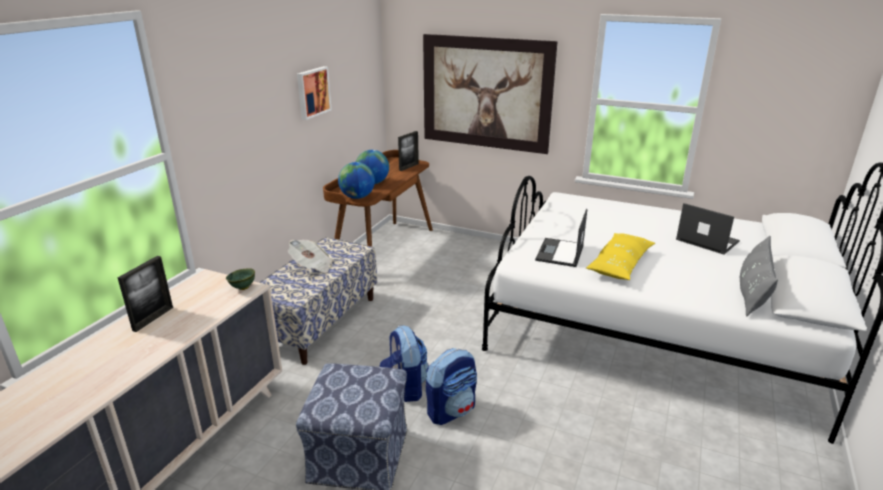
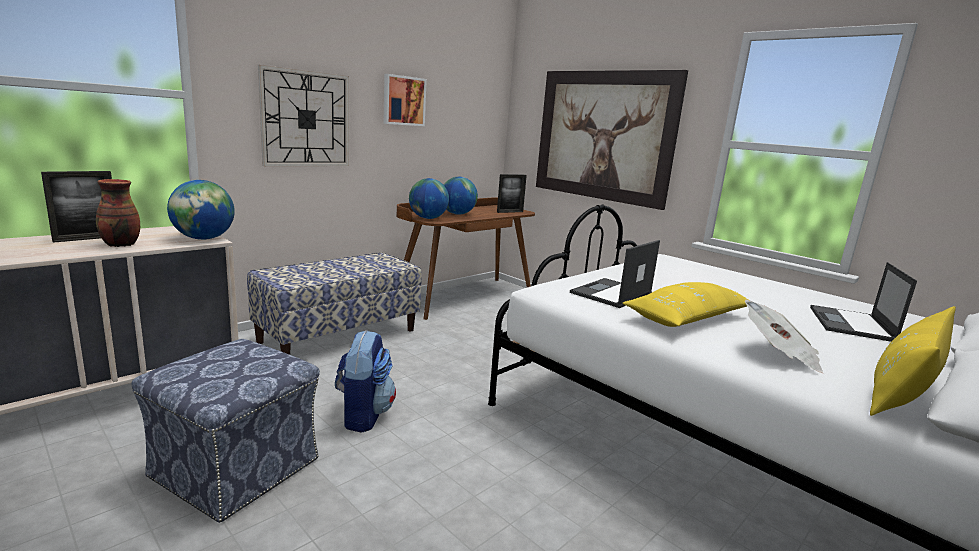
camera: 20 degrees right, 10 degrees down
green bowl [226,268,255,290] -> globe [167,180,235,240]
newspaper [288,240,332,273] -> newspaper moved to [745,300,823,373]
backpack [426,348,477,425] -> none
laptop [676,203,740,255] -> laptop turned 135 degrees counterclockwise [810,262,917,342]
grey pillow [740,236,778,316] -> yellow pillow [870,306,956,416]
none -> vase [96,179,140,247]
none -> wall clock [258,65,349,166]

